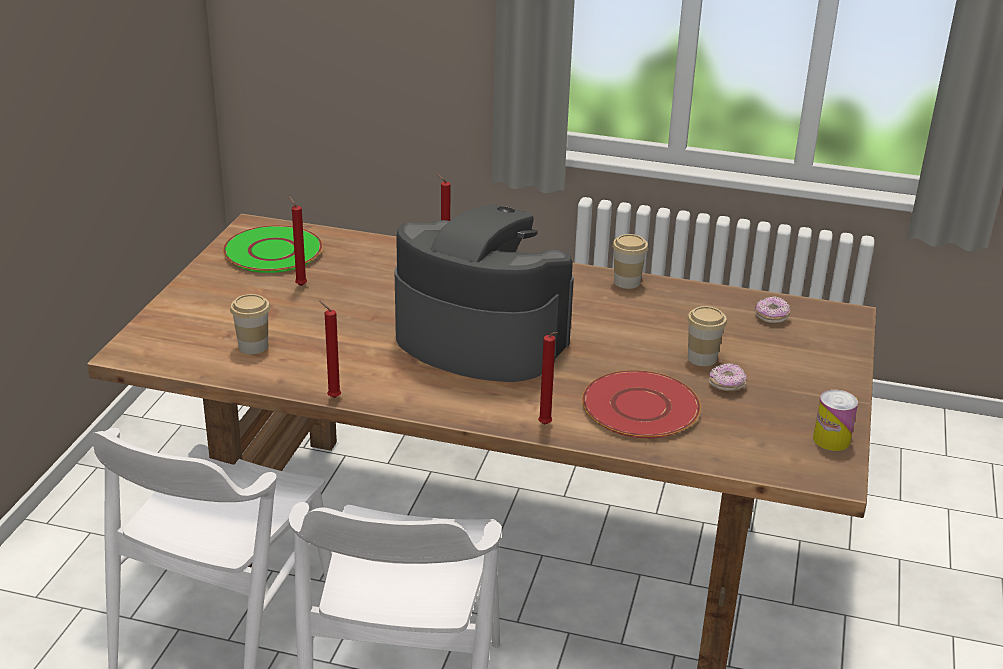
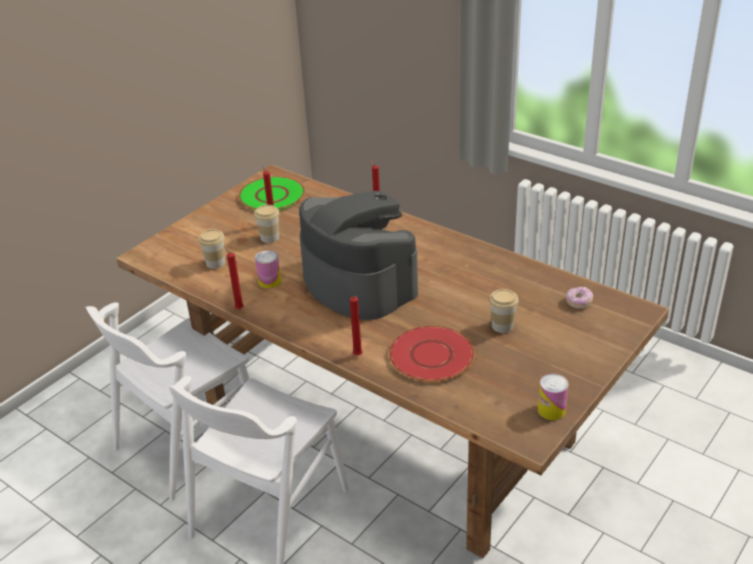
camera: 25 degrees right, 5 degrees up
cup [612,234,648,289] -> cup moved to [254,205,279,243]
donut [709,363,747,392] -> none
none -> can [255,250,281,289]

